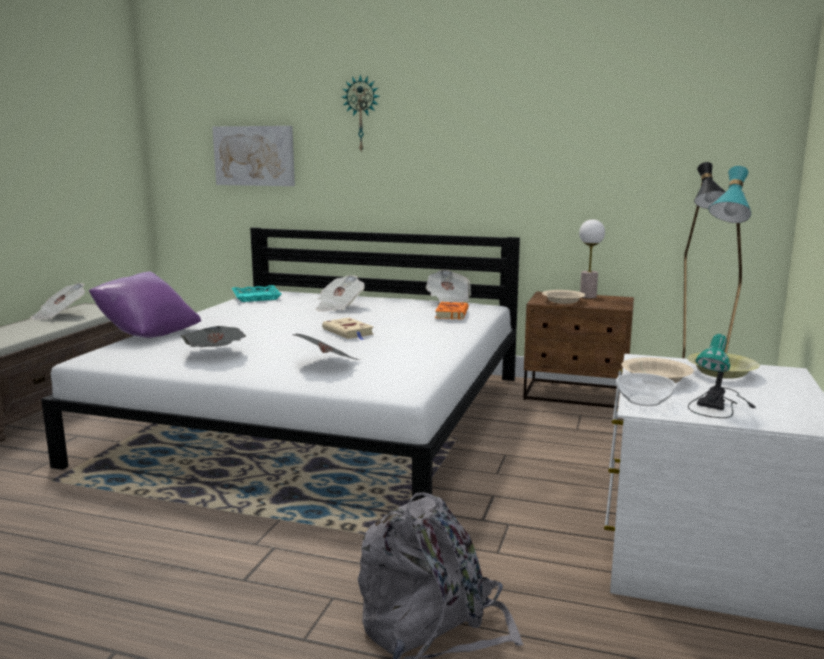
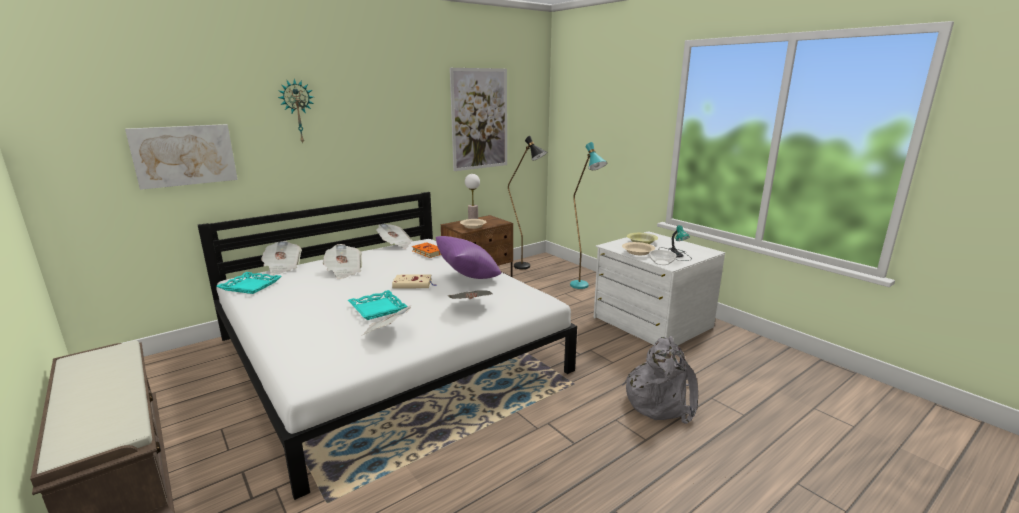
camera: 55 degrees left, 5 degrees up
newspaper [30,283,85,320] -> newspaper moved to [261,241,302,275]
purple pillow [89,272,201,338] -> purple pillow moved to [436,236,501,279]
none -> turquoise tray [348,290,408,320]
none -> picture [450,68,507,171]

